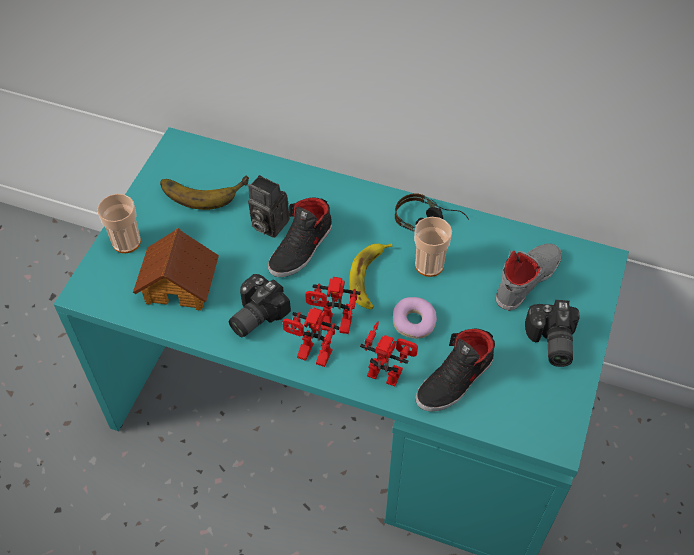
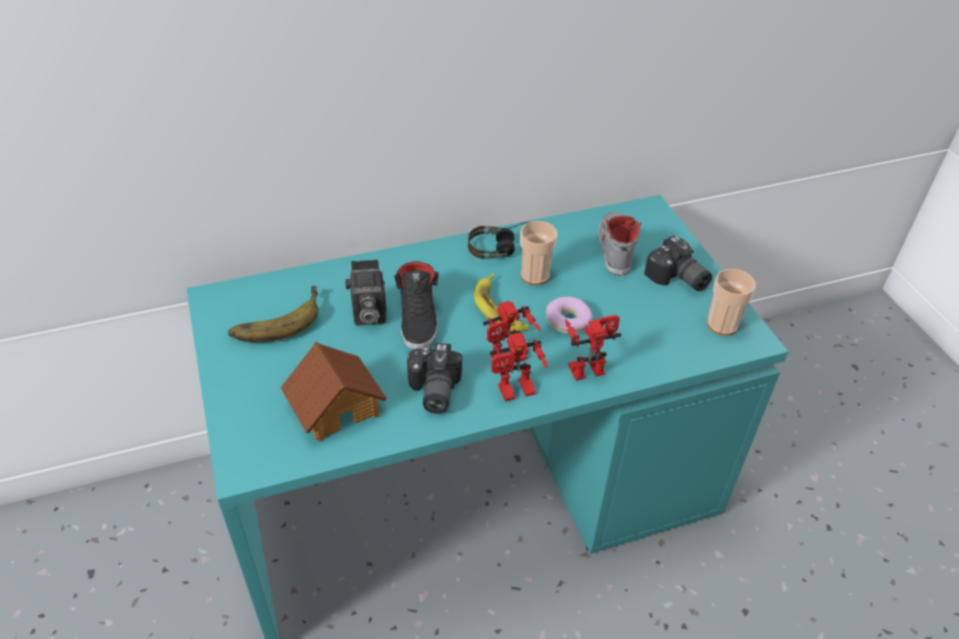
camera: 40 degrees left, 10 degrees down
cup [97,194,141,253] -> cup moved to [707,269,756,335]
black shoe [415,328,495,412] -> none

